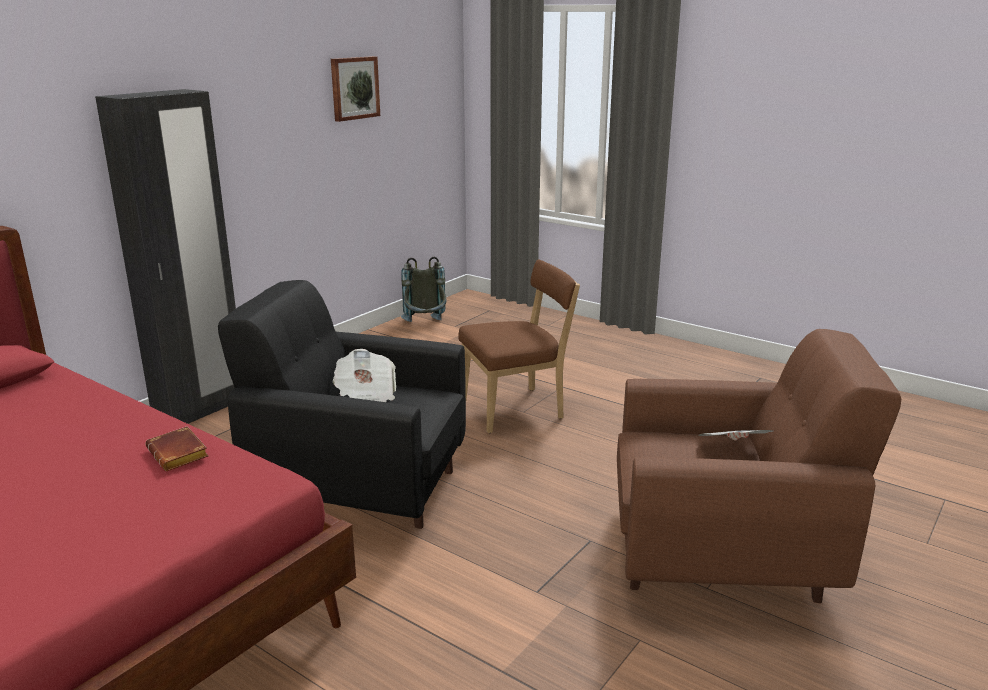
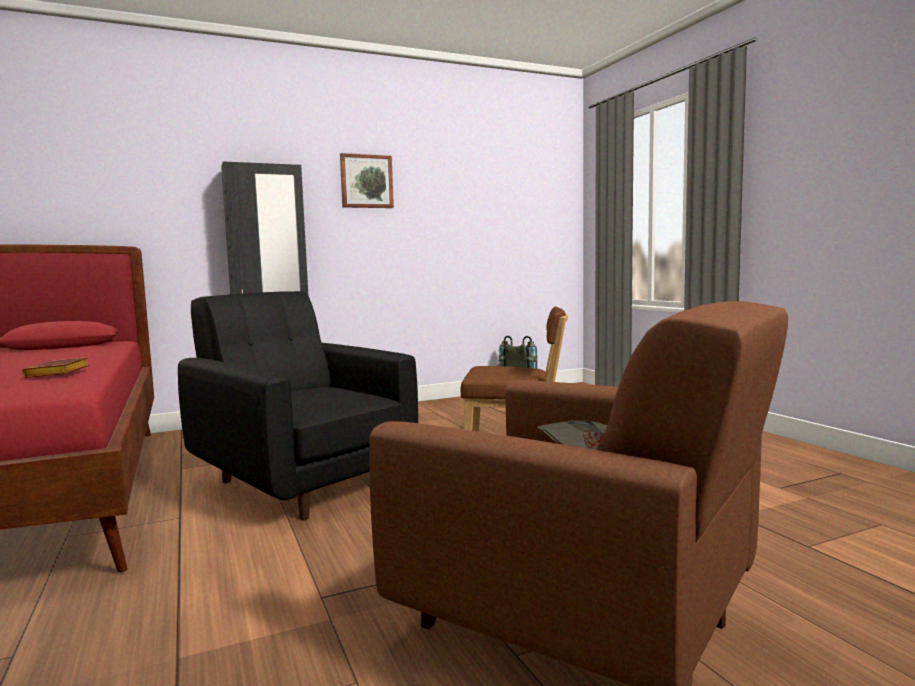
camera: 30 degrees right, 15 degrees down
picture [331,56,380,122] -> picture moved to [340,153,394,208]
newspaper [333,349,396,402] -> none

